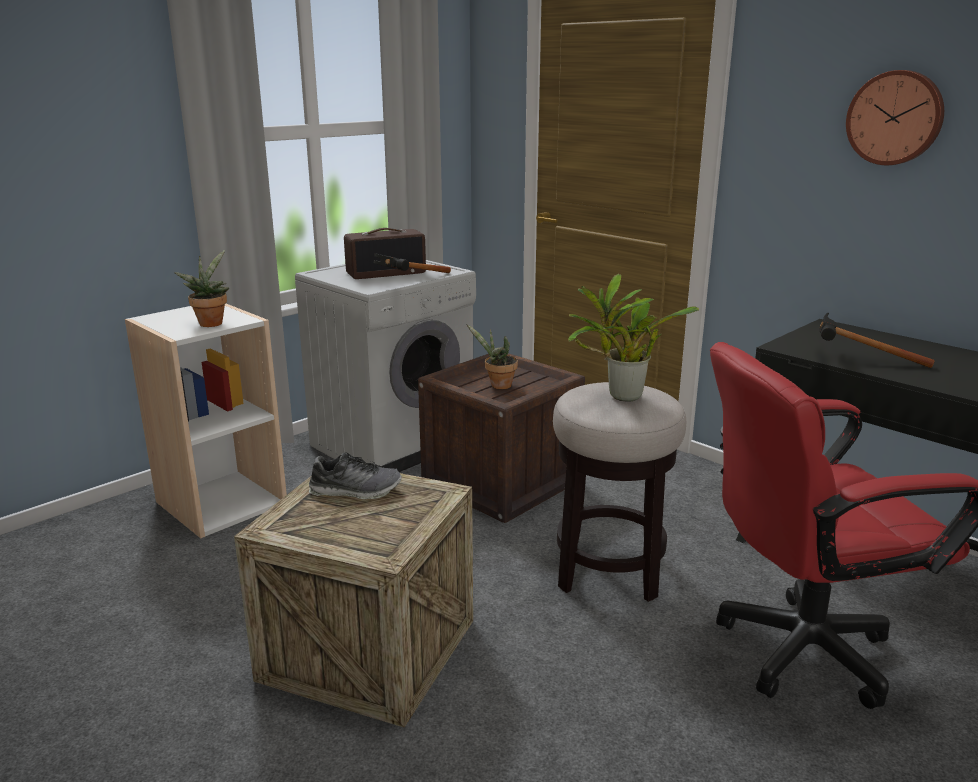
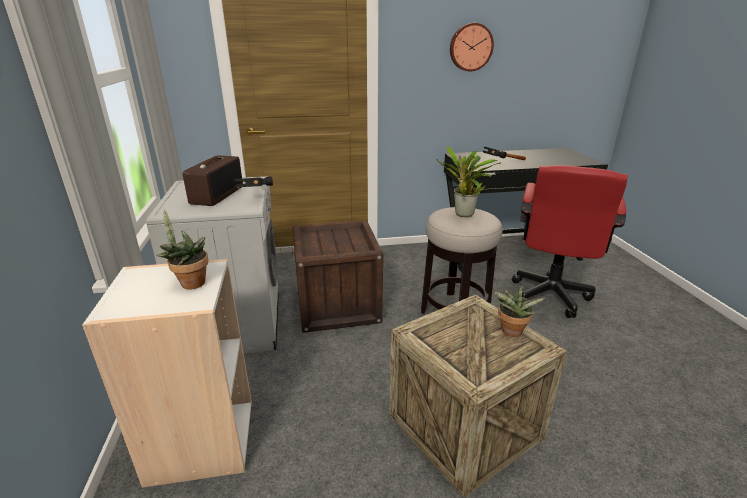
camera: 55 degrees left, 5 degrees up
shoe [309,453,402,499] -> none
potted plant [466,324,518,389] -> potted plant moved to [493,286,545,337]

